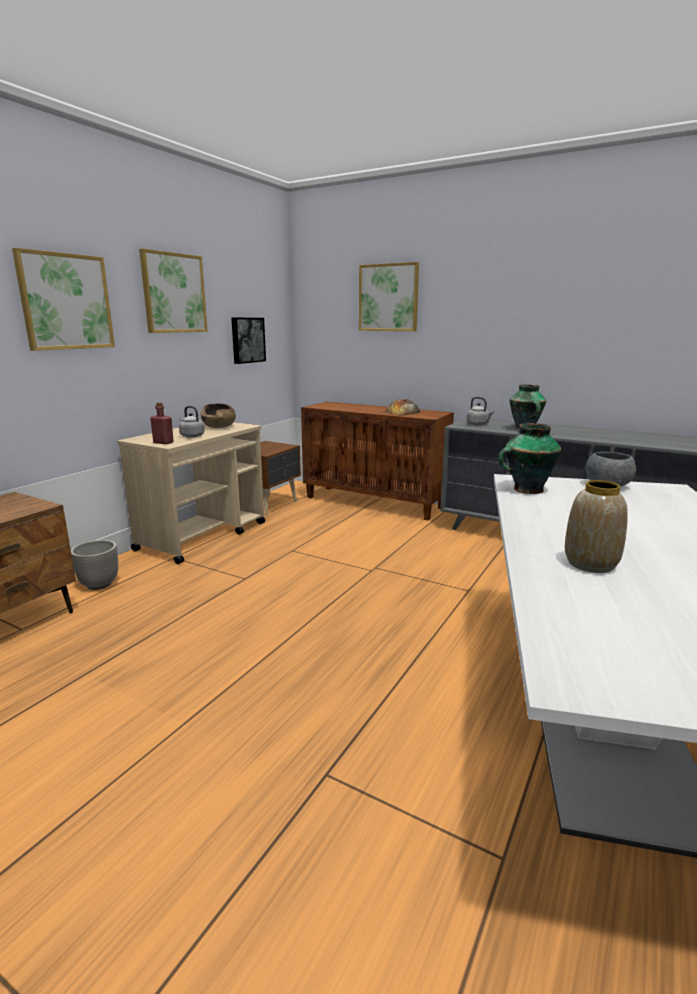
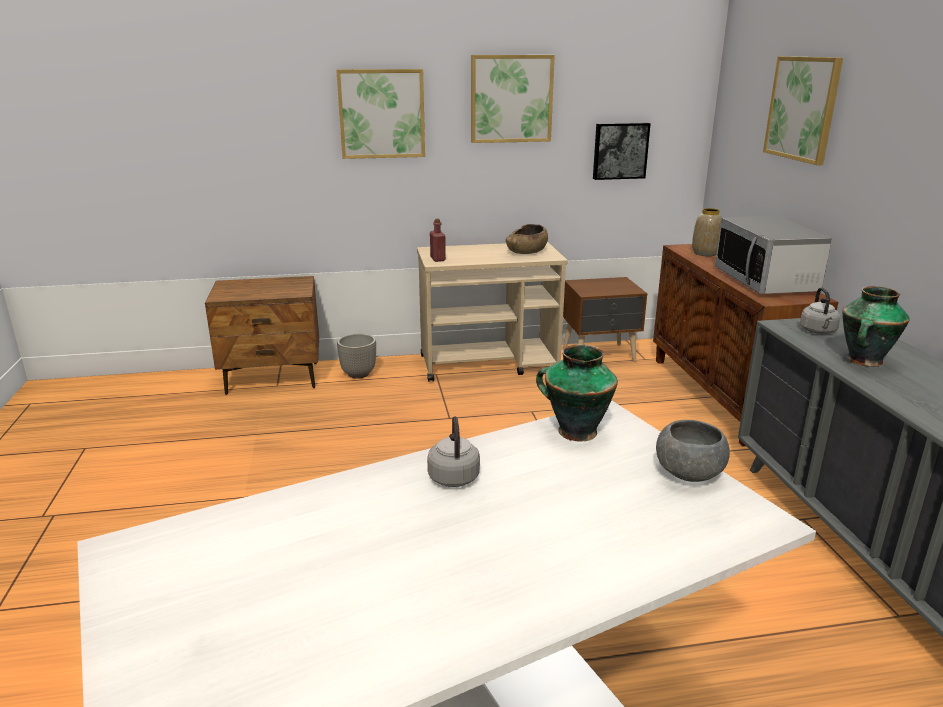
camera: 50 degrees right, 5 degrees up
grey kettle [179,406,205,438] -> grey kettle moved to [427,416,480,487]
bread [385,399,420,415] -> microwave [715,216,832,294]
vase [565,480,628,573] -> vase moved to [692,208,722,256]

